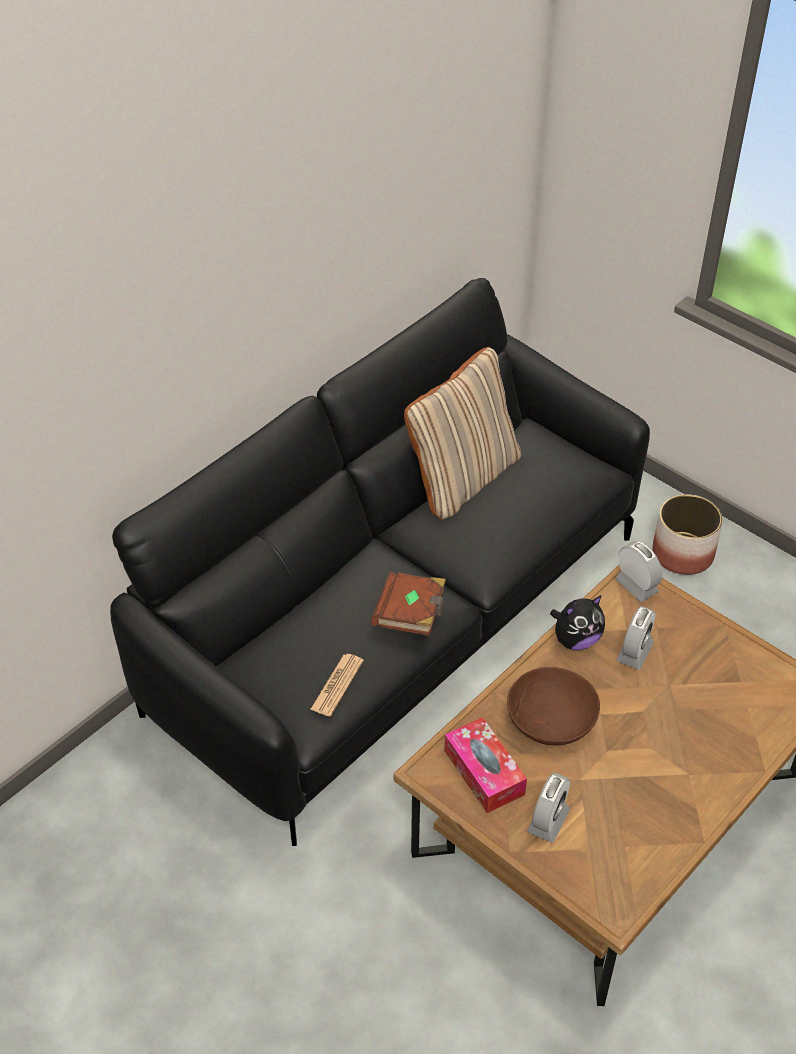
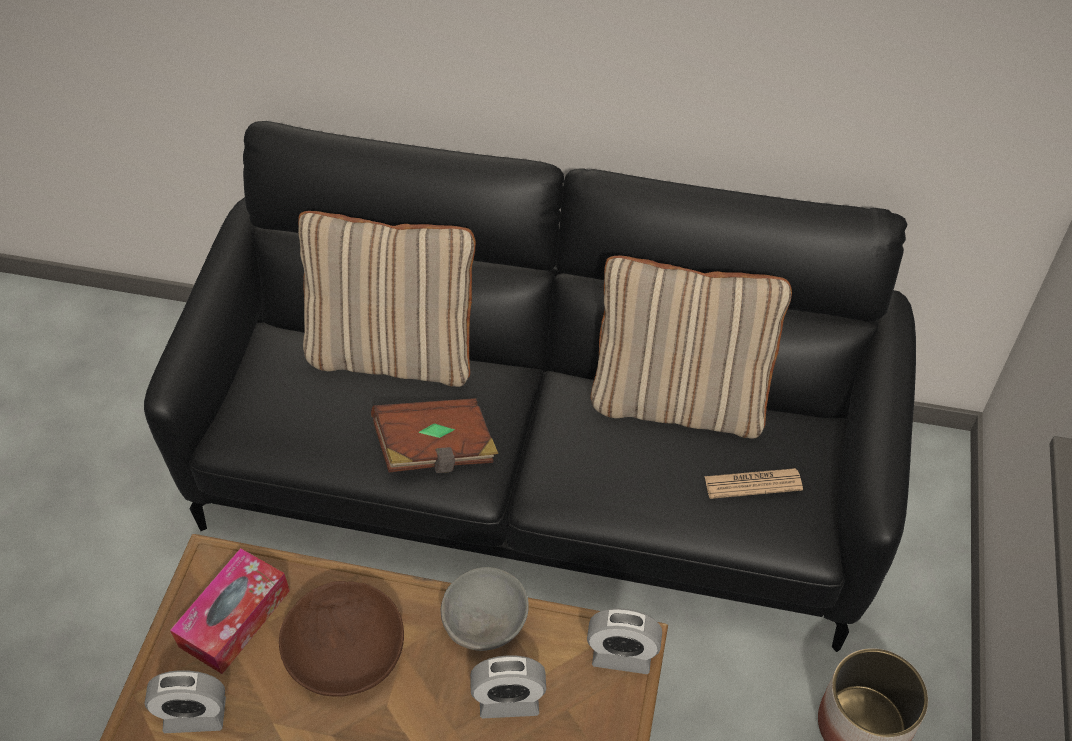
camera: 60 degrees right, 5 degrees up
newspaper [310,654,364,717] -> newspaper moved to [704,468,803,499]
plush toy [550,595,605,650] -> grey bowl [441,567,529,651]
alarm clock [615,541,662,602] -> alarm clock turned 75 degrees clockwise [587,608,662,674]
none -> beige pillow [298,211,476,387]

